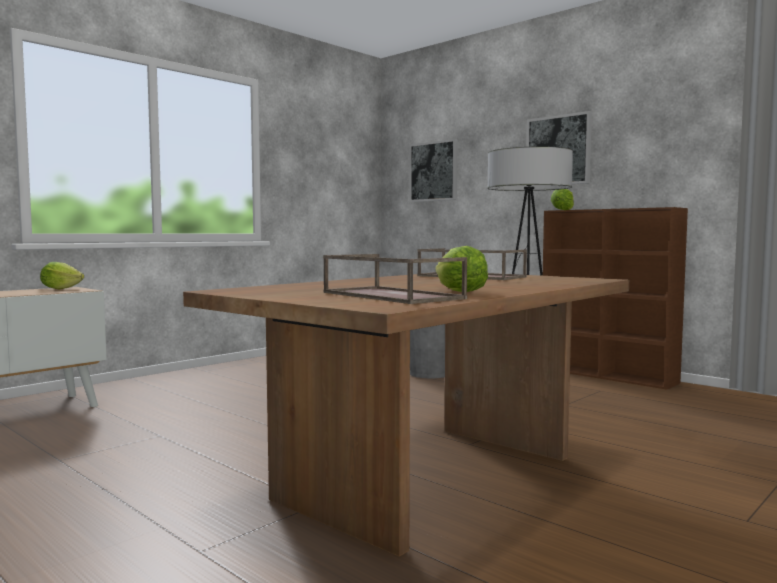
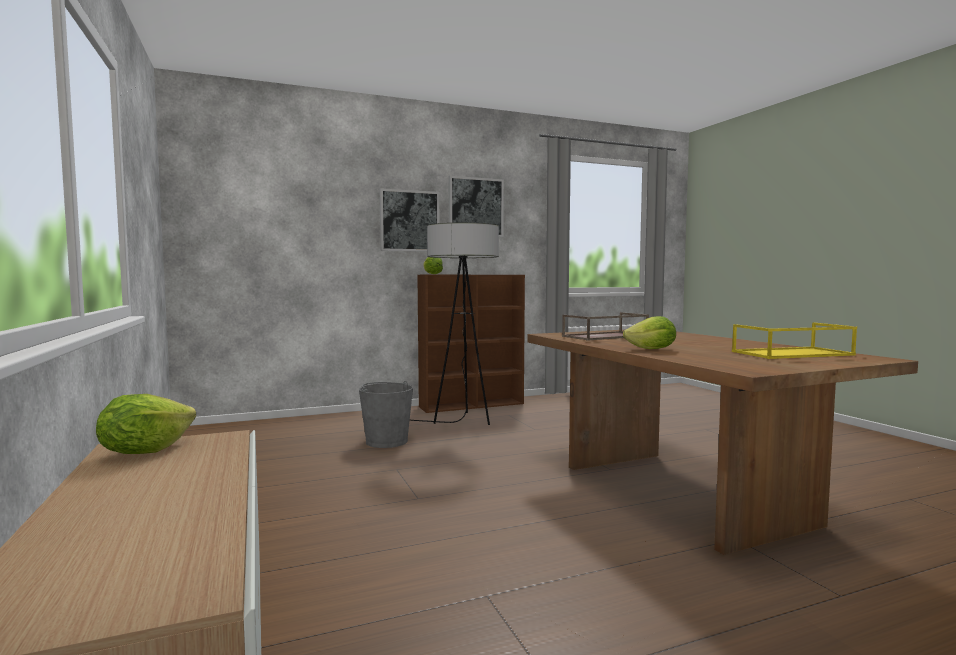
camera: 65 degrees left, 0 degrees up
brown tray [323,254,467,304] -> yellow tray [732,322,857,359]
picture [409,139,458,202] -> picture moved to [449,176,504,237]
lettuce [435,246,488,292] -> lettuce moved to [623,316,676,349]

